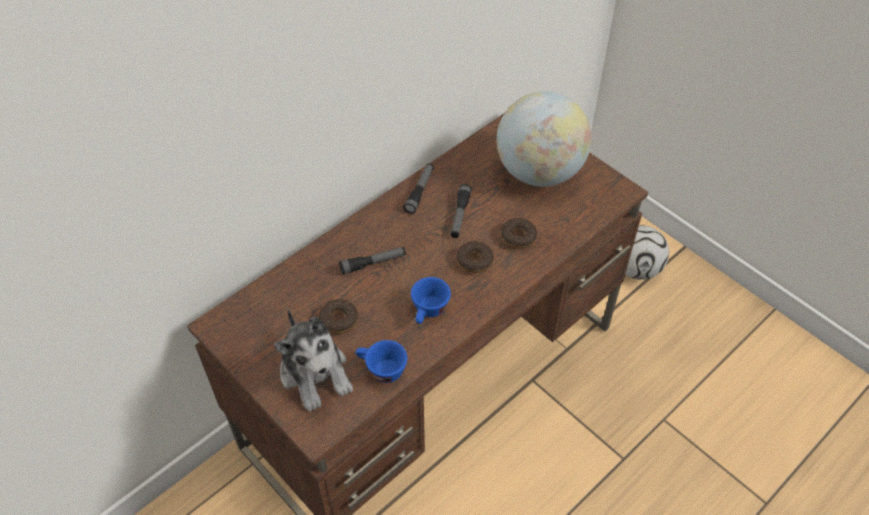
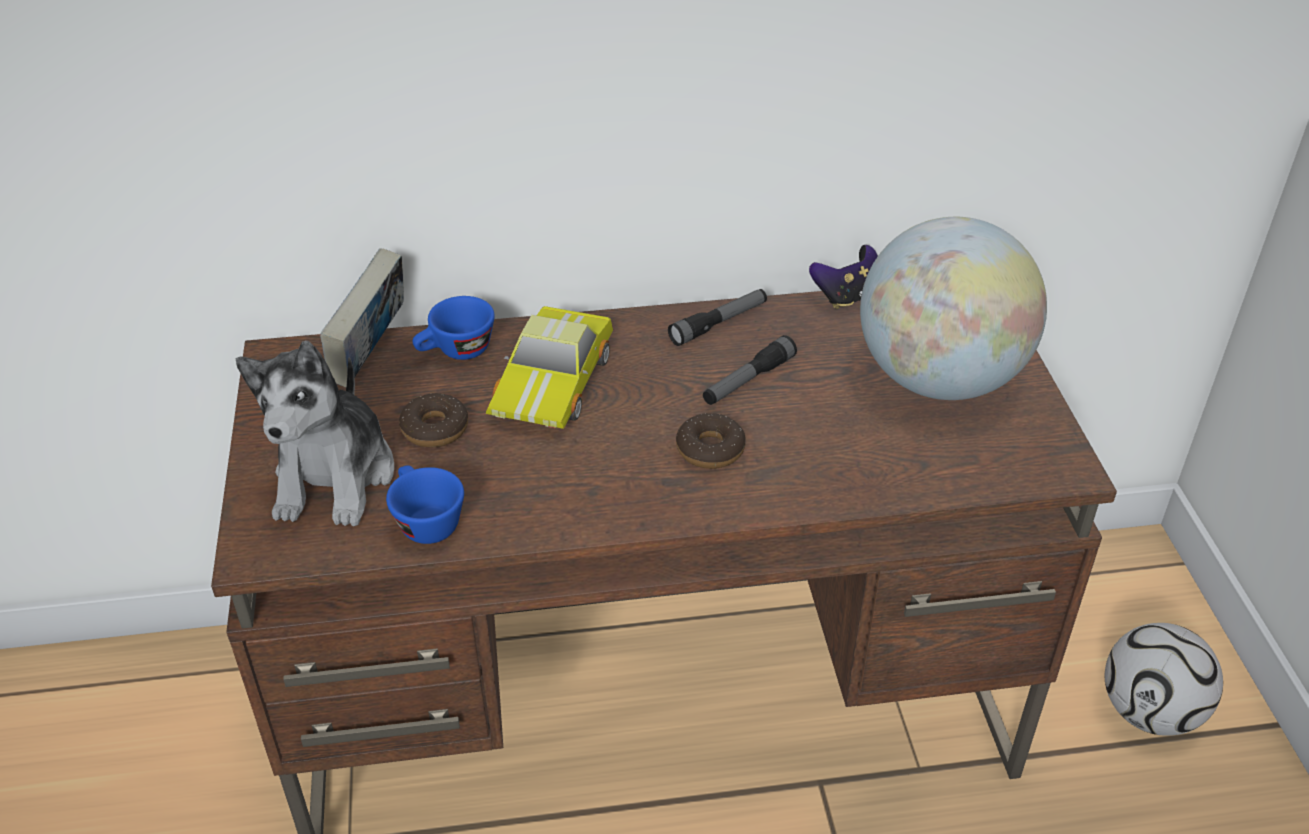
camera: 35 degrees right, 10 degrees down
flashlight [339,247,406,274] -> toy car [486,306,613,429]
blue cup [411,277,451,324] -> blue cup moved to [413,296,495,360]
donut [501,218,537,249] -> none
none -> book [320,248,404,387]
none -> game controller [809,245,878,309]

